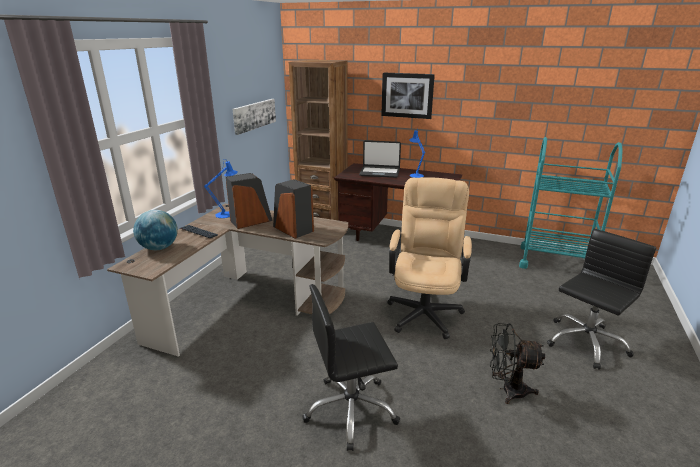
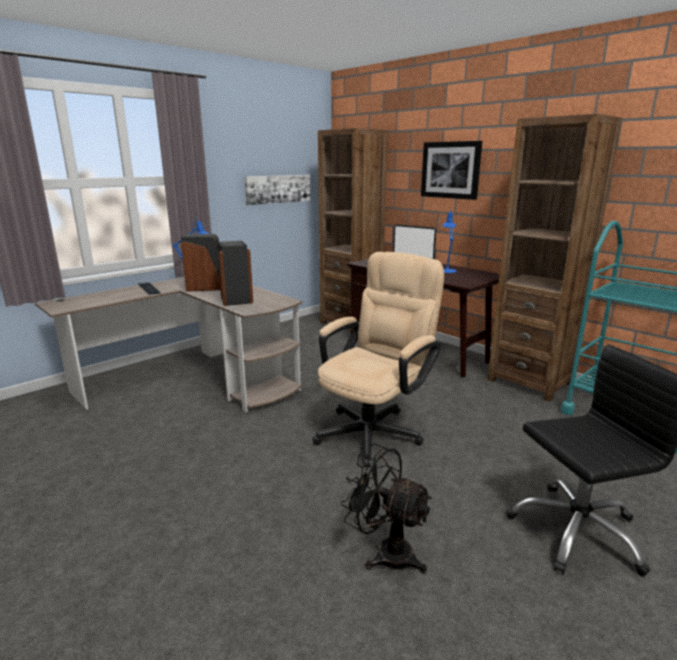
camera: 25 degrees right, 5 degrees down
globe [133,210,178,250] -> none
black office chair [302,284,400,451] -> none
none -> brown bookcase [488,114,621,402]

